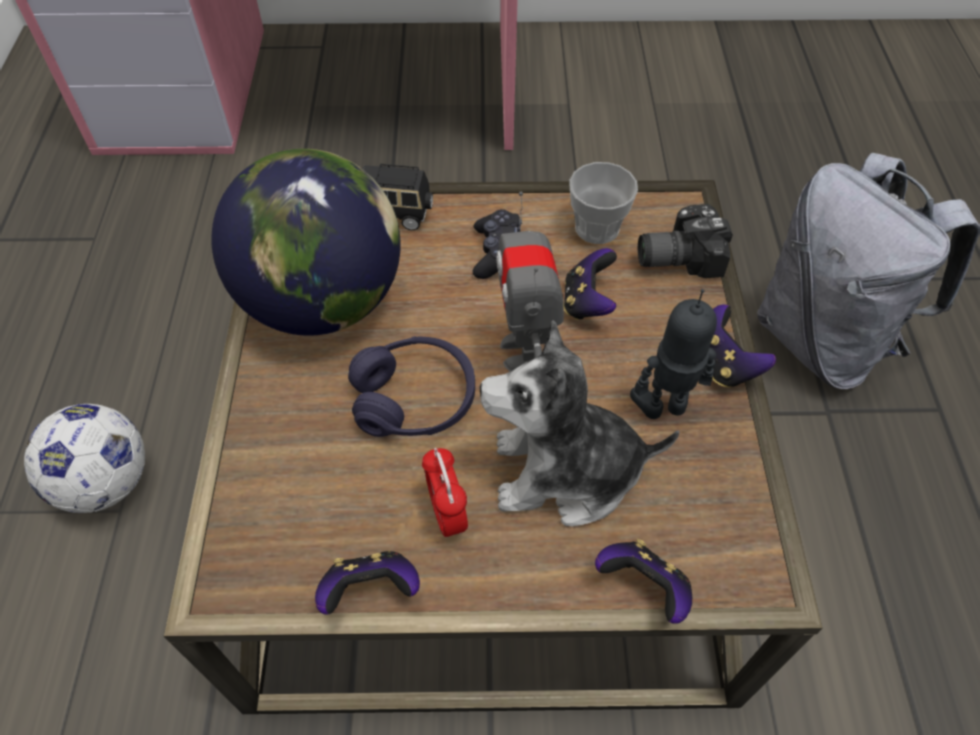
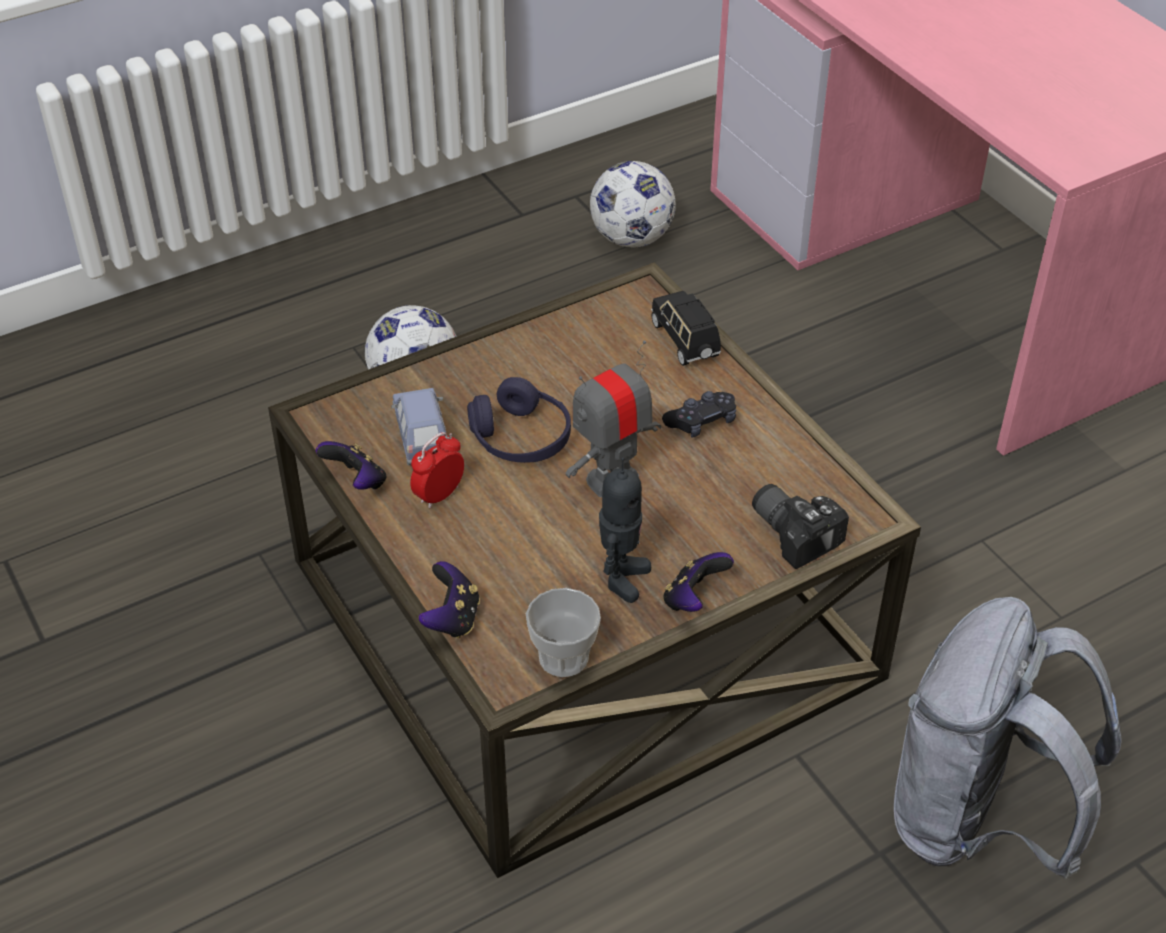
camera: 60 degrees right, 10 degrees down
globe [211,149,401,336] -> none
plush toy [480,320,680,526] -> none
game controller [564,248,617,320] -> none
cup [569,162,638,244] -> cup moved to [526,588,601,677]
toy robot [630,289,717,419] -> toy robot turned 60 degrees clockwise [599,458,651,603]
none -> blue toy car [391,388,447,465]
none -> football [590,161,676,247]

